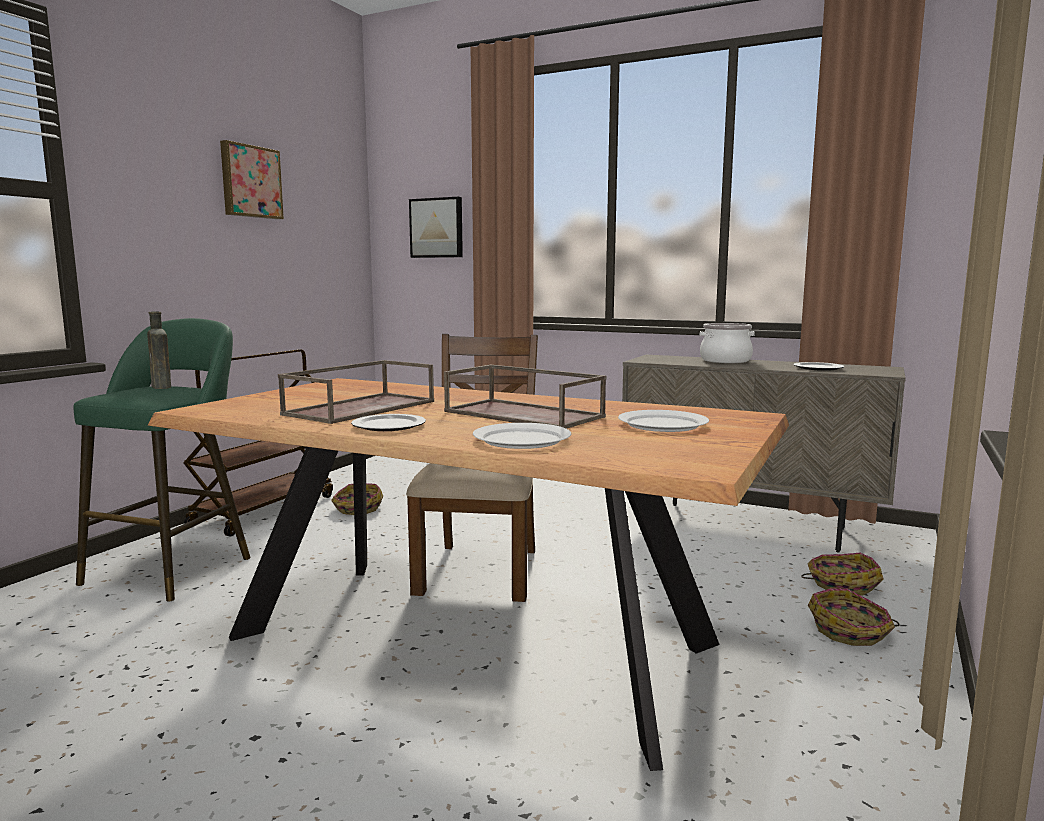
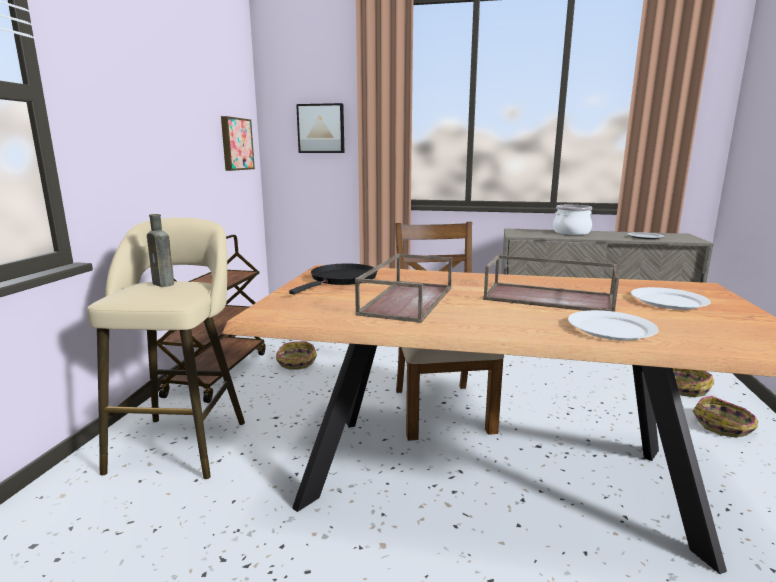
camera: 15 degrees left, 5 degrees up
green stool [73,318,250,601] -> beige stool [87,217,245,479]
picture [220,140,284,219] -> picture moved to [221,116,255,171]
plate [351,414,426,431] -> none
none -> black frying pan [289,263,378,294]

